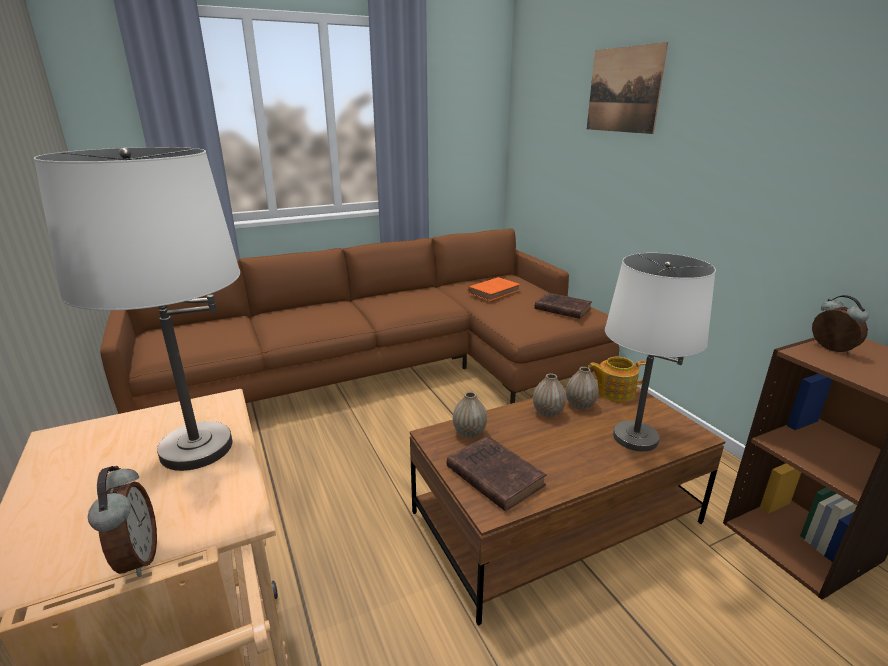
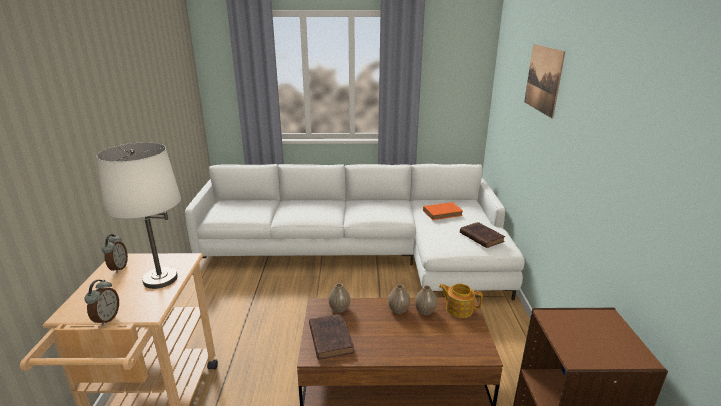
camera: 25 degrees right, 0 degrees up
brown sofa [100,229,619,414] -> white sofa [185,164,525,300]
white table lamp [605,253,716,451] -> none
alarm clock [812,295,869,354] -> alarm clock moved to [102,234,128,273]

